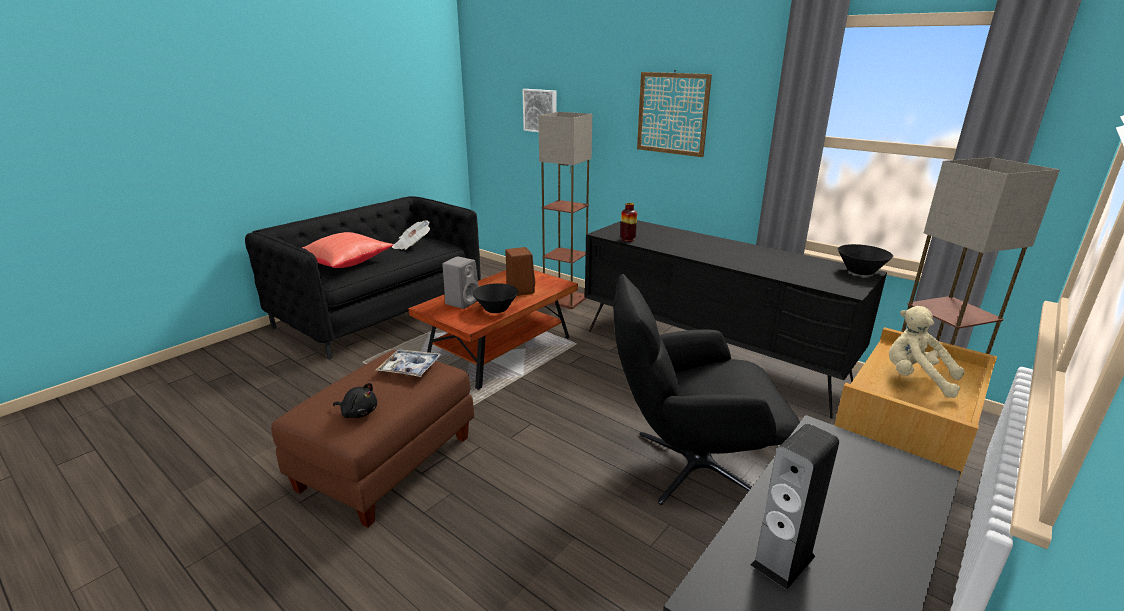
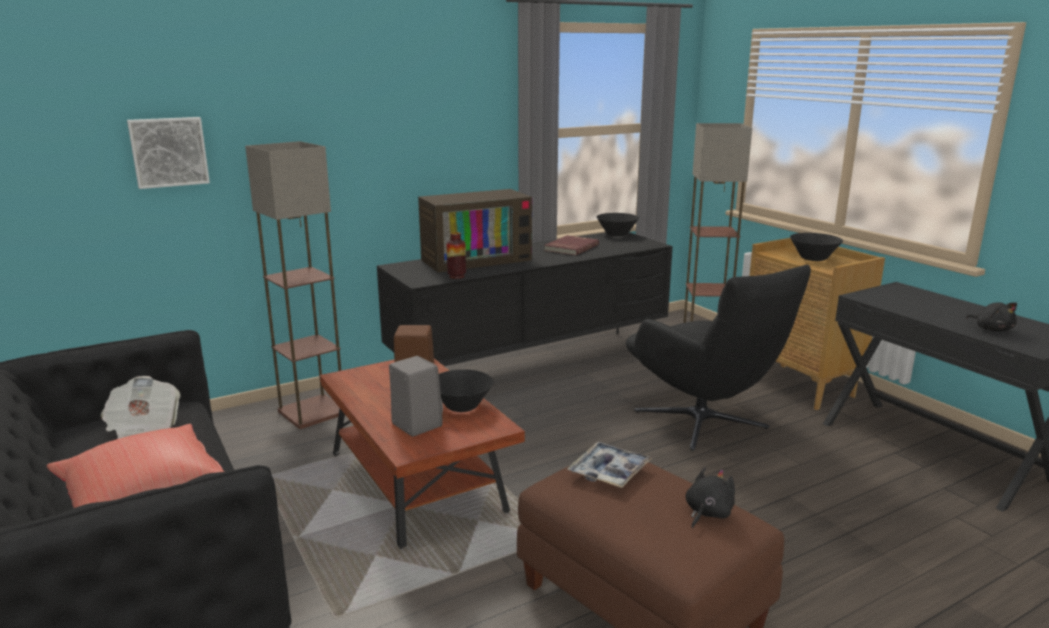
camera: 70 degrees left, 5 degrees down
black armchair [613,274,800,505] -> black armchair turned 45 degrees counterclockwise [626,265,811,451]
picture [637,70,712,157] -> none
speaker [751,424,839,590] -> black plush toy [966,302,1017,332]
beige plush toy [889,306,965,398] -> black bowl [790,233,843,261]
none -> television [418,189,532,272]
none -> red book [544,235,599,256]

